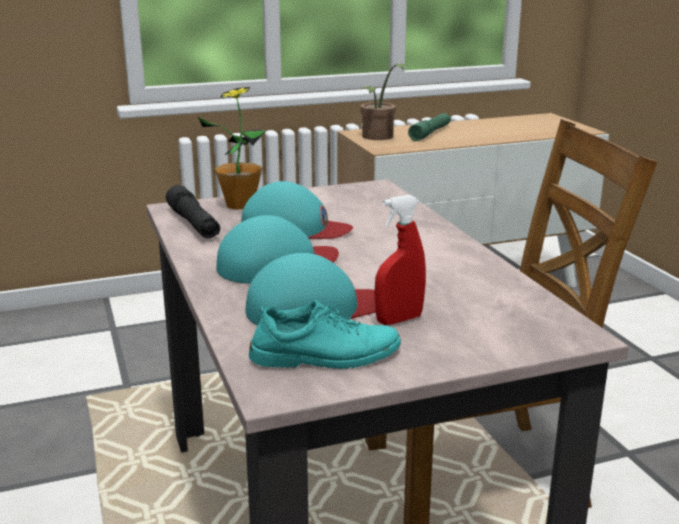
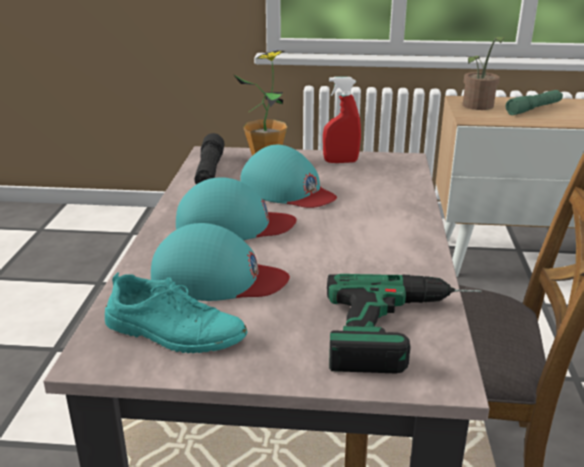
camera: 25 degrees right, 5 degrees up
red spray bottle [374,195,426,325] -> red spray bottle moved to [323,77,361,163]
none -> power drill [327,274,482,373]

